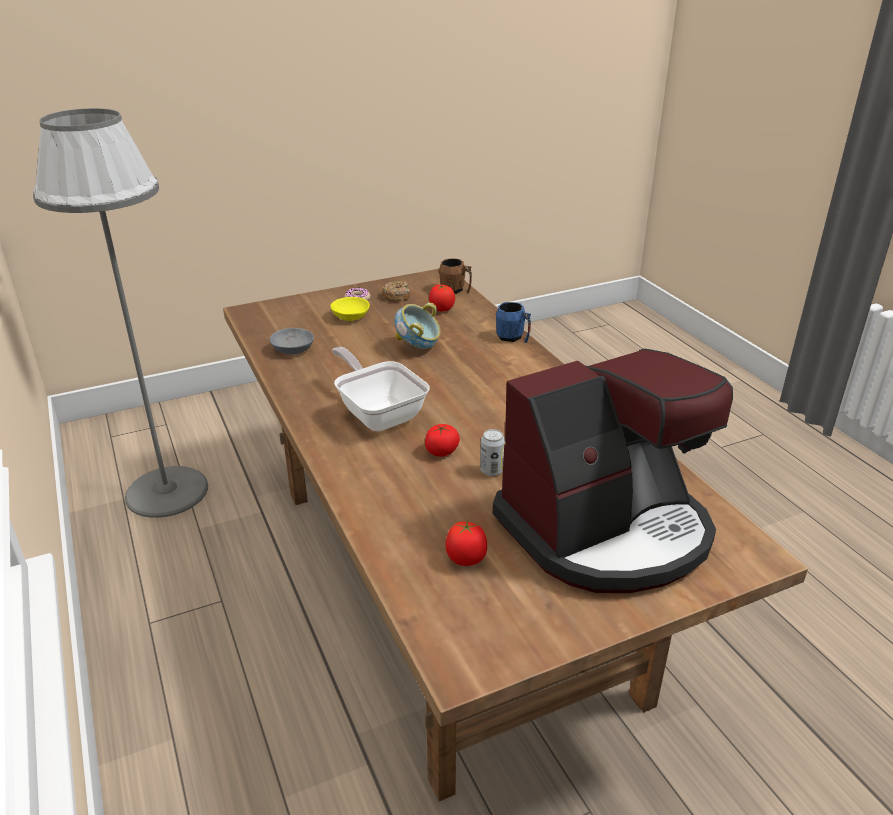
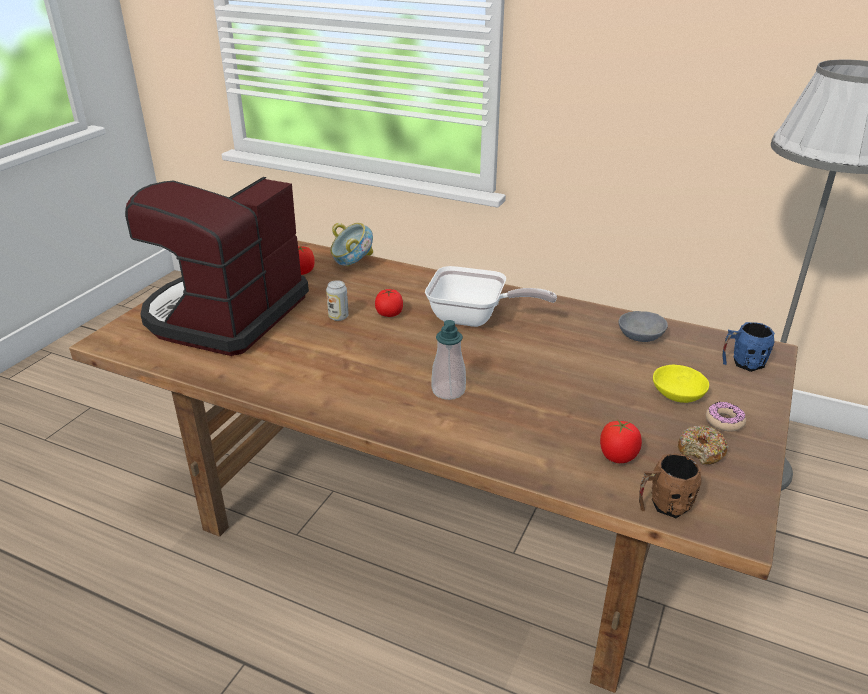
camera: 140 degrees right, 0 degrees up
bowl [394,303,440,349] -> bowl moved to [331,223,373,266]
blue mug [496,302,531,343] -> blue mug moved to [722,322,775,372]
none -> soap dispenser [432,320,466,400]

